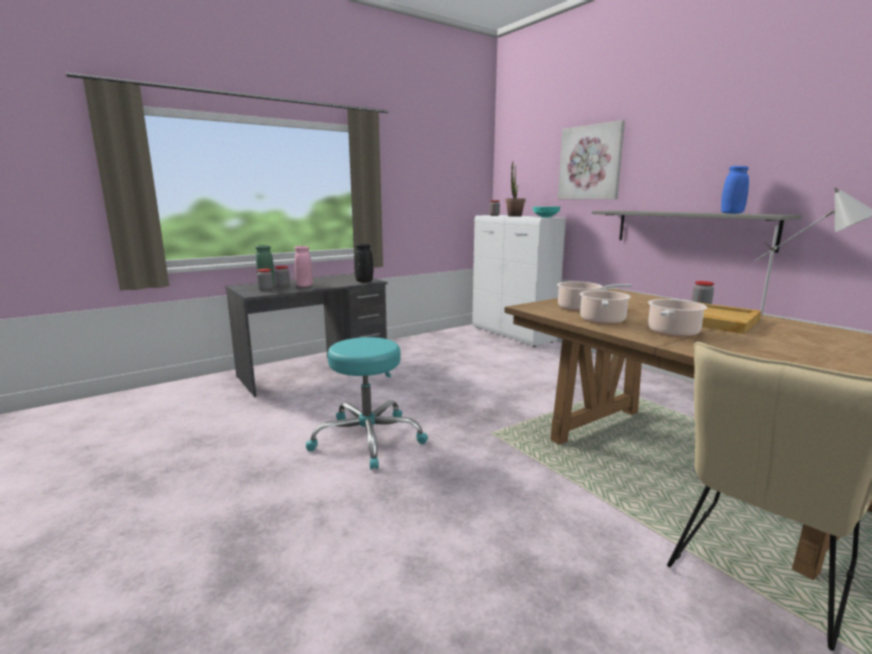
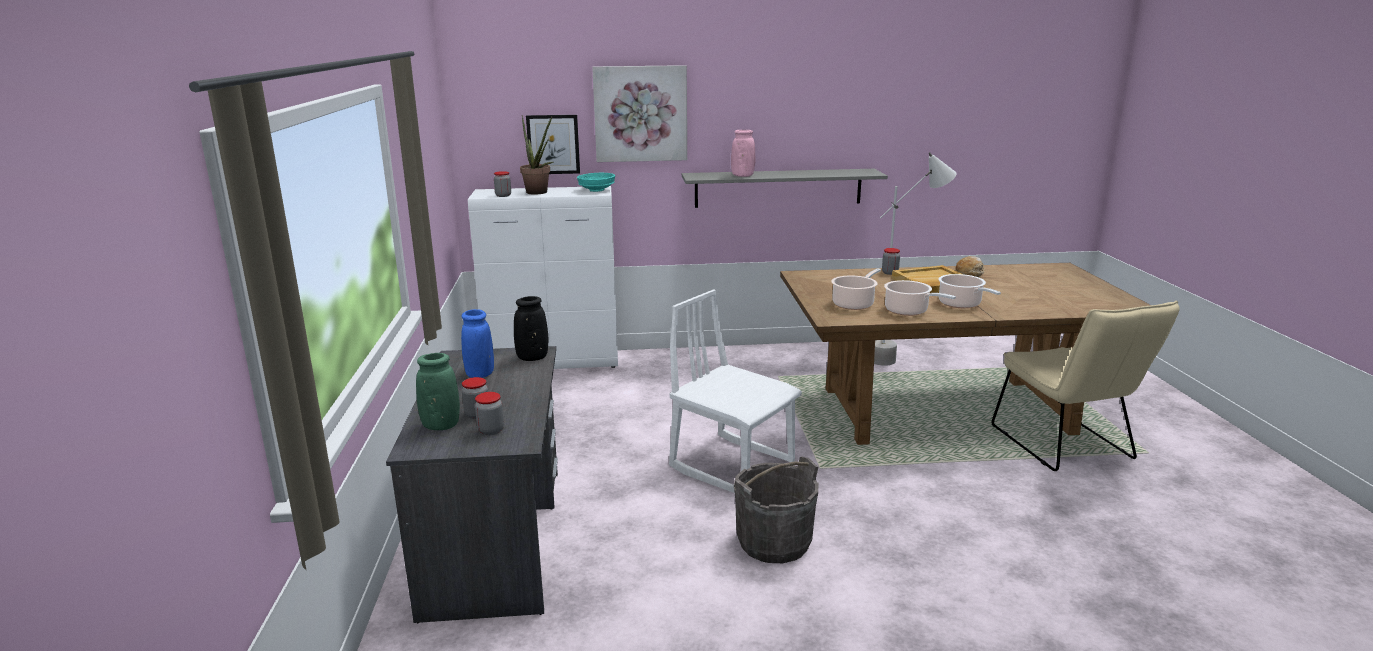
camera: 60 degrees left, 5 degrees up
pink vase [294,246,313,287] -> pink vase moved to [731,130,755,177]
turquoise stool [306,337,428,470] -> grey bucket [734,456,819,563]
blue vase [721,166,749,214] -> blue vase moved to [461,309,494,378]
none -> picture [526,115,580,174]
none -> white chair [669,290,802,493]
none -> bread [955,256,985,277]

